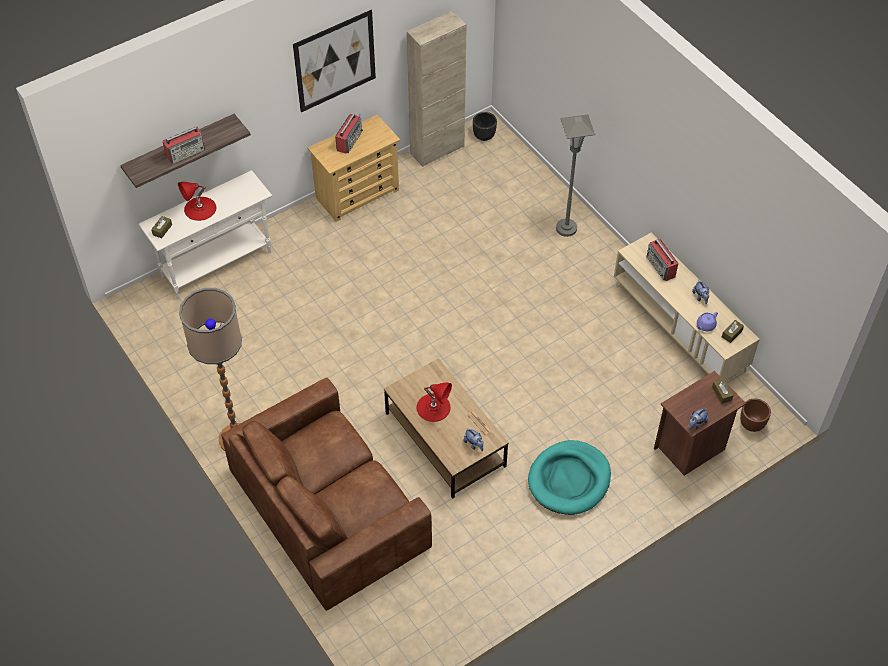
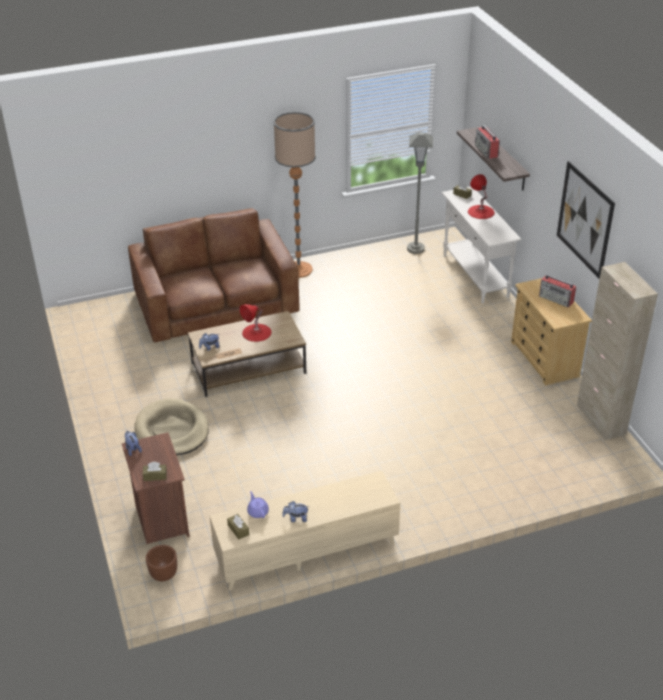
camera: 105 degrees right, 15 degrees down
black planter [473,112,497,141] -> none
turquoise dog bed [528,440,611,515] -> beige dog bed [135,398,209,455]
grey floor lamp [556,115,595,237] -> grey floor lamp moved to [407,132,433,254]
radio [647,239,678,281] -> none

